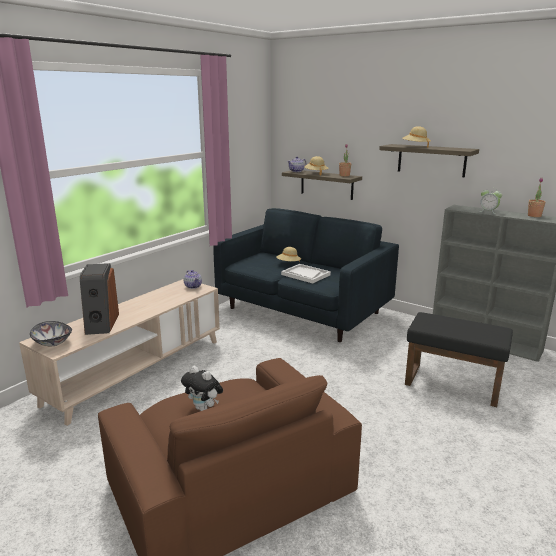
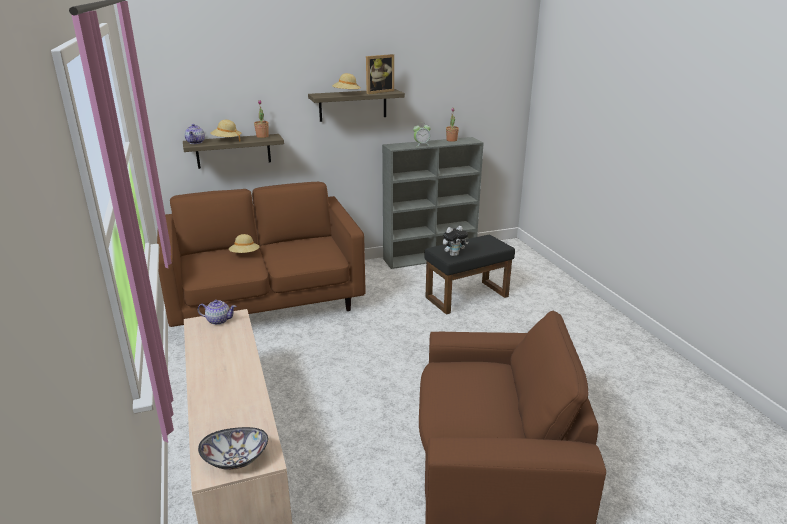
camera: 55 degrees left, 5 degrees up
speaker [80,263,119,335] -> none
plush toy [181,366,223,411] -> plush toy moved to [443,226,469,256]
blue sofa [213,208,399,342] -> brown sofa [157,182,366,327]
white tray [281,264,331,283] -> none
none -> picture frame [366,54,394,94]

